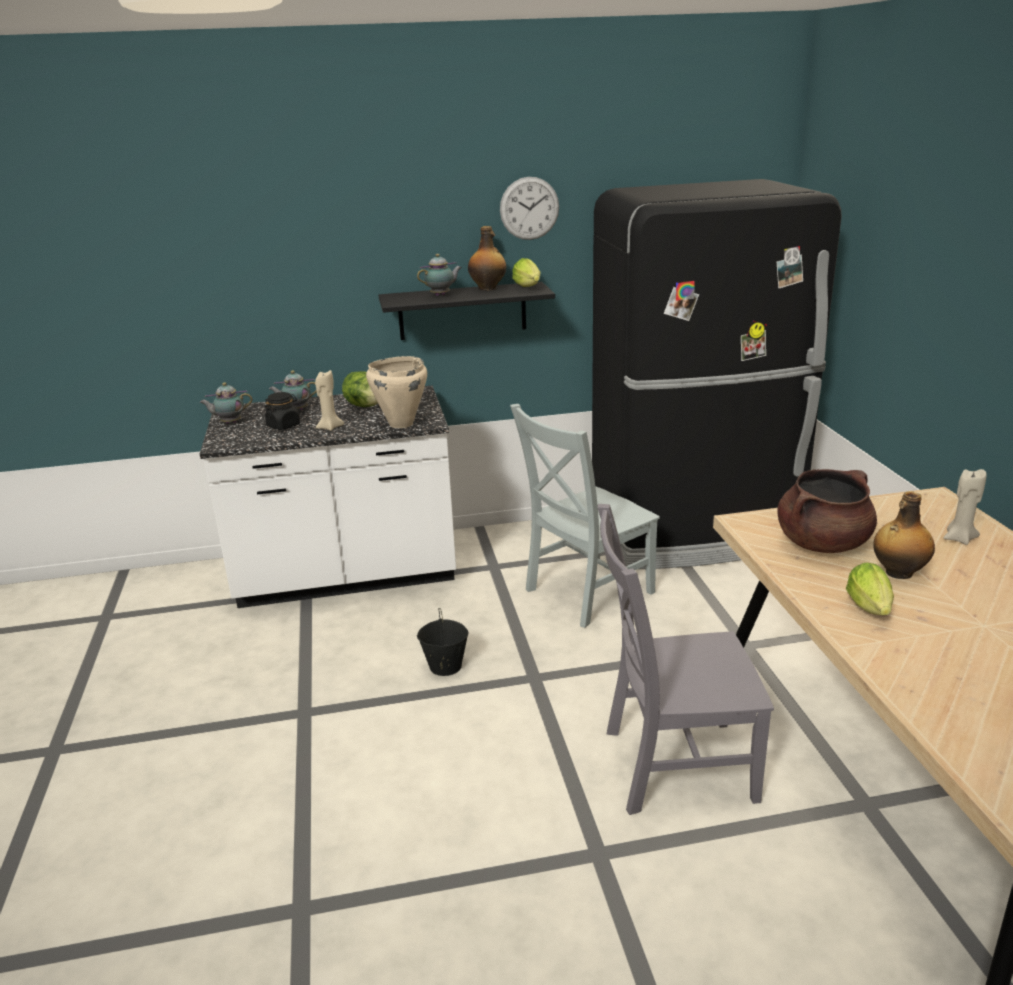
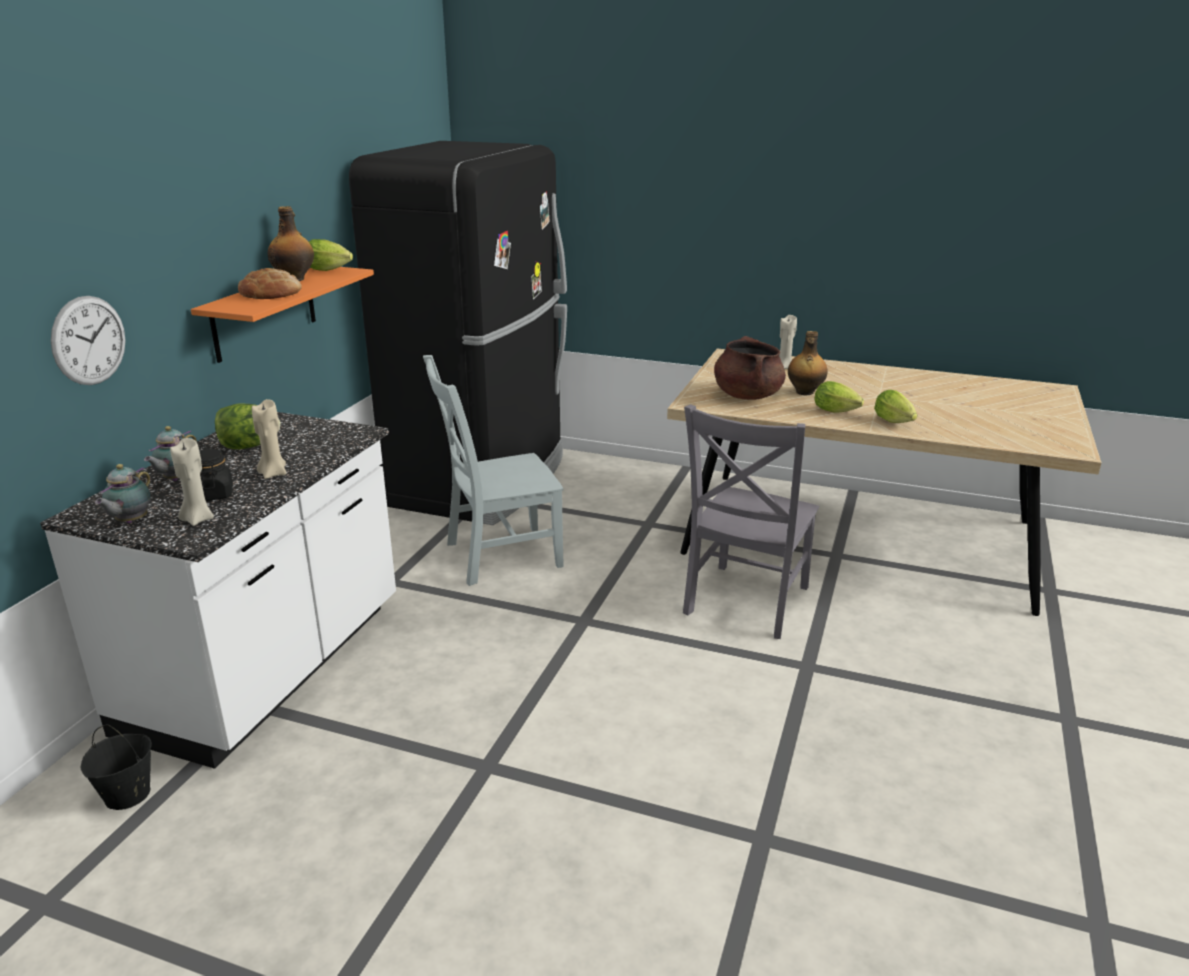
camera: 60 degrees left, 0 degrees up
beige cooking pot [366,356,427,428] -> none
black shelf [379,282,555,340] -> orange shelf [191,267,374,363]
teapot [417,254,462,296] -> bread [238,268,302,299]
black bucket [417,608,469,676] -> black bucket moved to [81,724,152,810]
wall clock [500,177,559,240] -> wall clock moved to [51,296,126,385]
grey chair [510,404,660,628] -> grey chair turned 75 degrees clockwise [423,355,564,586]
none -> beige candle [170,438,214,526]
none -> lettuce [874,390,917,423]

